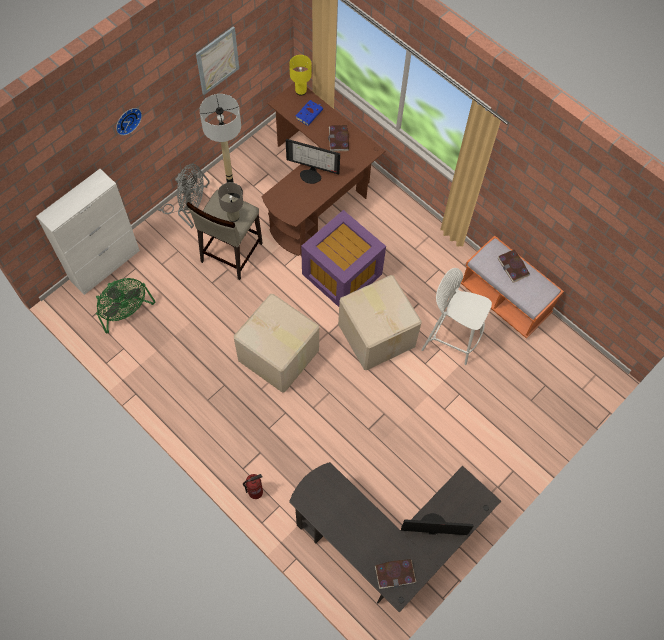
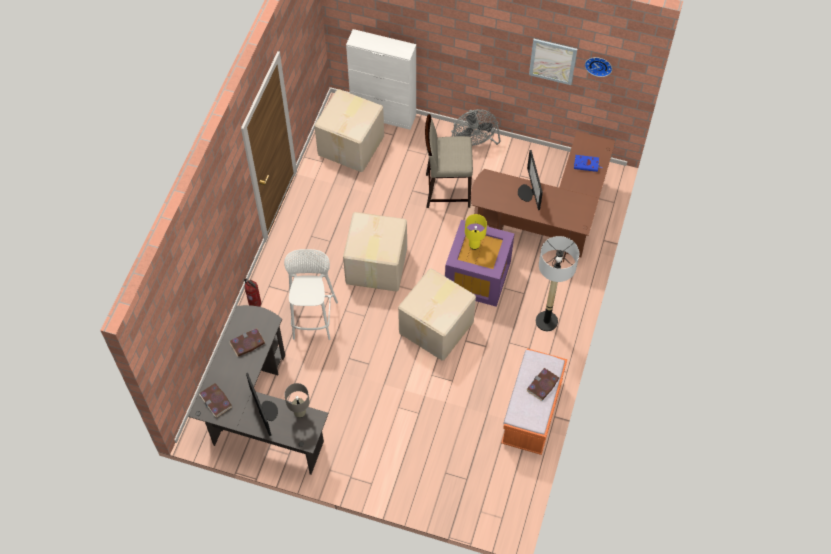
camera: 65 degrees right, 5 degrees down
green fan [96,278,155,334] -> cardboard box [314,89,384,172]
wall clock [116,108,142,135] -> wall clock moved to [585,57,612,77]
floor lamp [199,94,243,199] -> floor lamp moved to [536,236,579,331]
grey table lamp [218,182,243,222] -> grey table lamp moved to [284,383,310,418]
yellow table lamp [289,55,312,96] -> yellow table lamp moved to [465,214,487,250]
book [328,125,349,152] -> book moved to [230,328,265,357]
white stool [421,268,492,365] -> white stool moved to [284,249,338,340]

